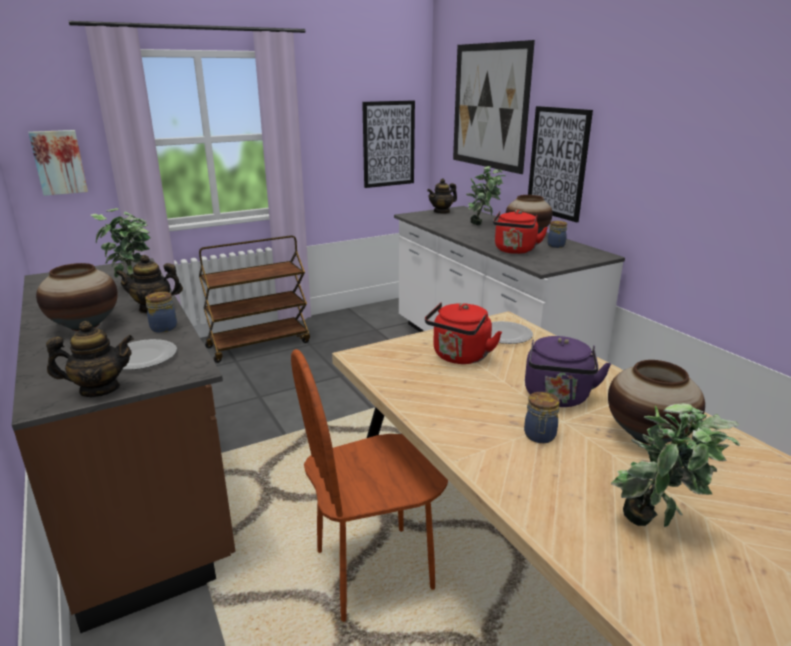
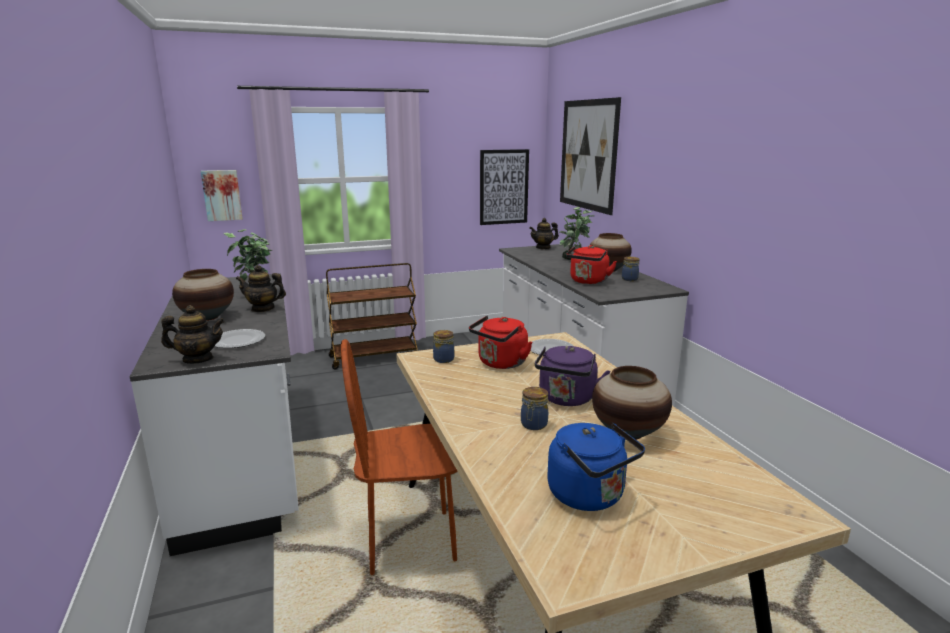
camera: 10 degrees right, 5 degrees down
brown counter [12,258,236,634] -> white counter [130,274,299,556]
jar [145,292,177,333] -> jar moved to [433,330,454,363]
picture [528,106,593,222] -> none
potted plant [611,403,740,527] -> blue kettle [547,423,645,511]

